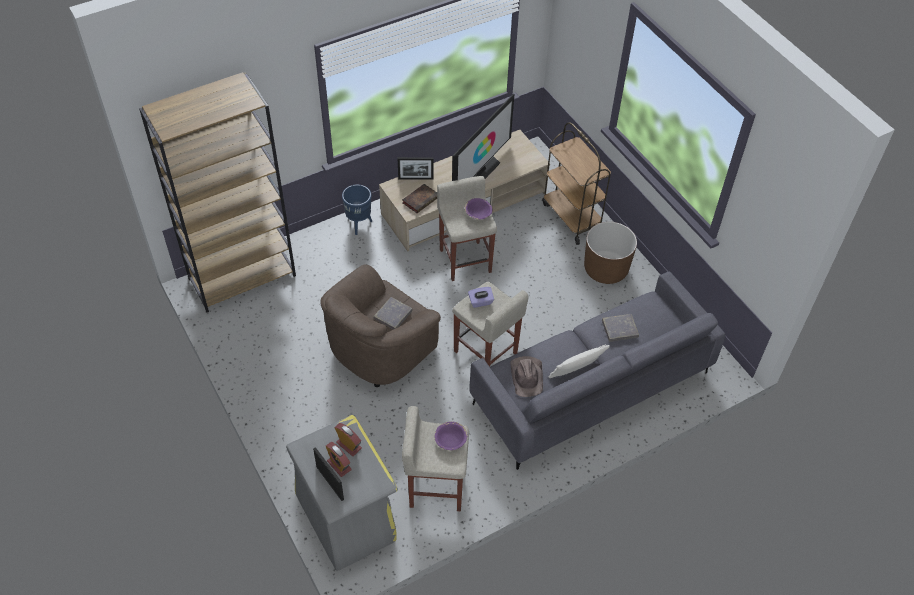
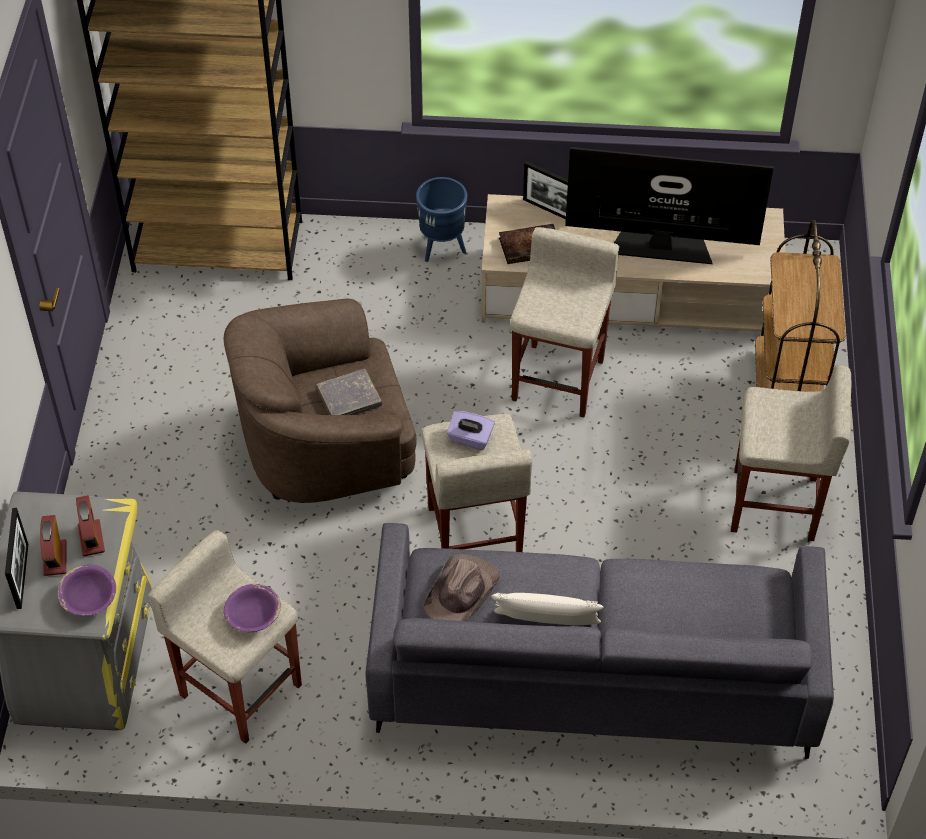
camera: 35 degrees right, 0 degrees up
television [452,93,514,181] -> television turned 150 degrees counterclockwise [565,147,774,264]
purple bowl [465,198,492,219] -> purple bowl moved to [57,565,116,616]
brown planter [584,222,637,284] -> beige stool [731,365,851,541]
grey book [602,314,639,342] -> none

